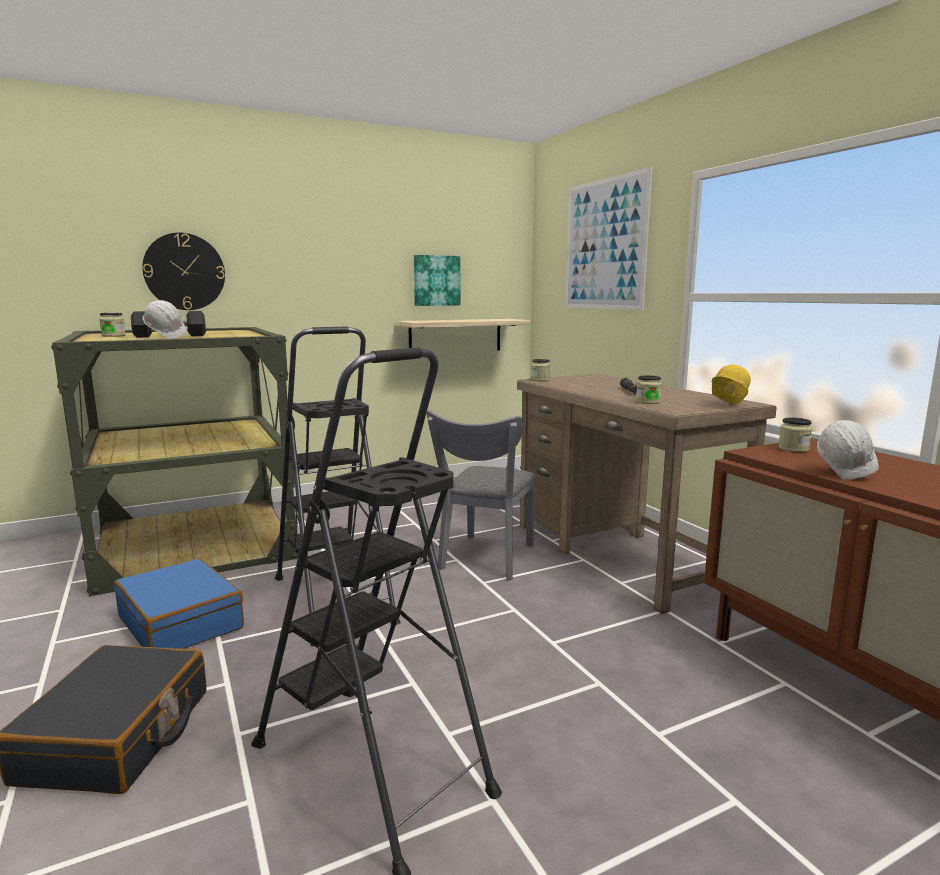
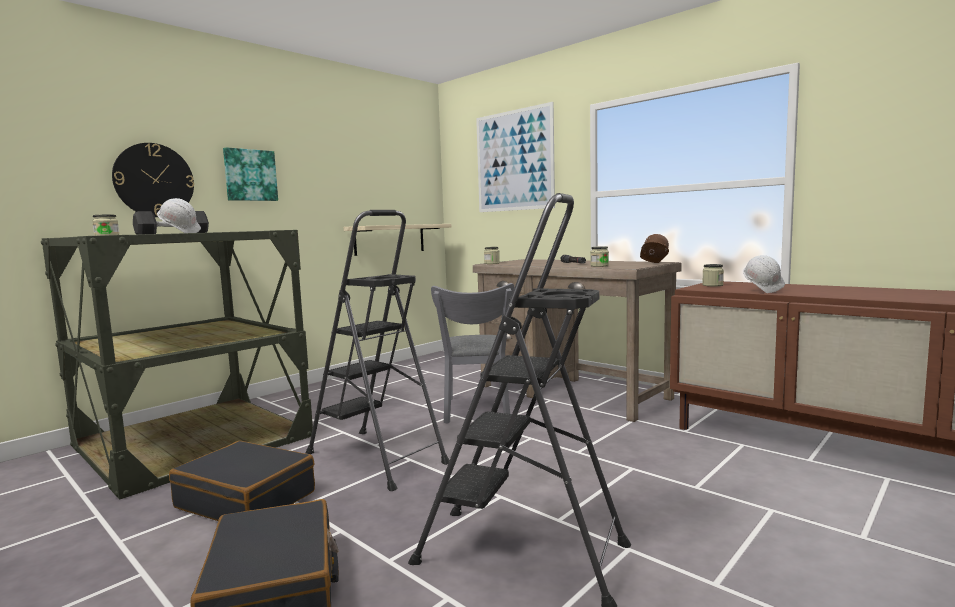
camera: 20 degrees left, 5 degrees down
blue suitcase [114,558,244,649] -> black suitcase [169,441,315,521]
picture [414,255,460,306] -> picture moved to [223,147,278,201]
yellow hard hat [712,364,751,404] -> brown hard hat [640,234,669,263]

